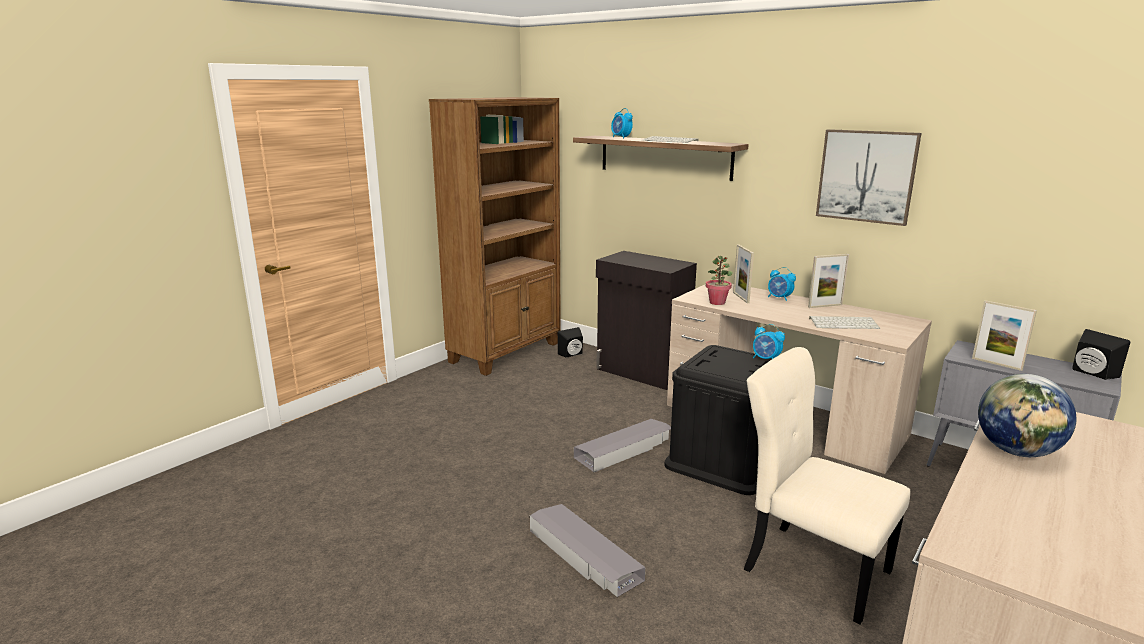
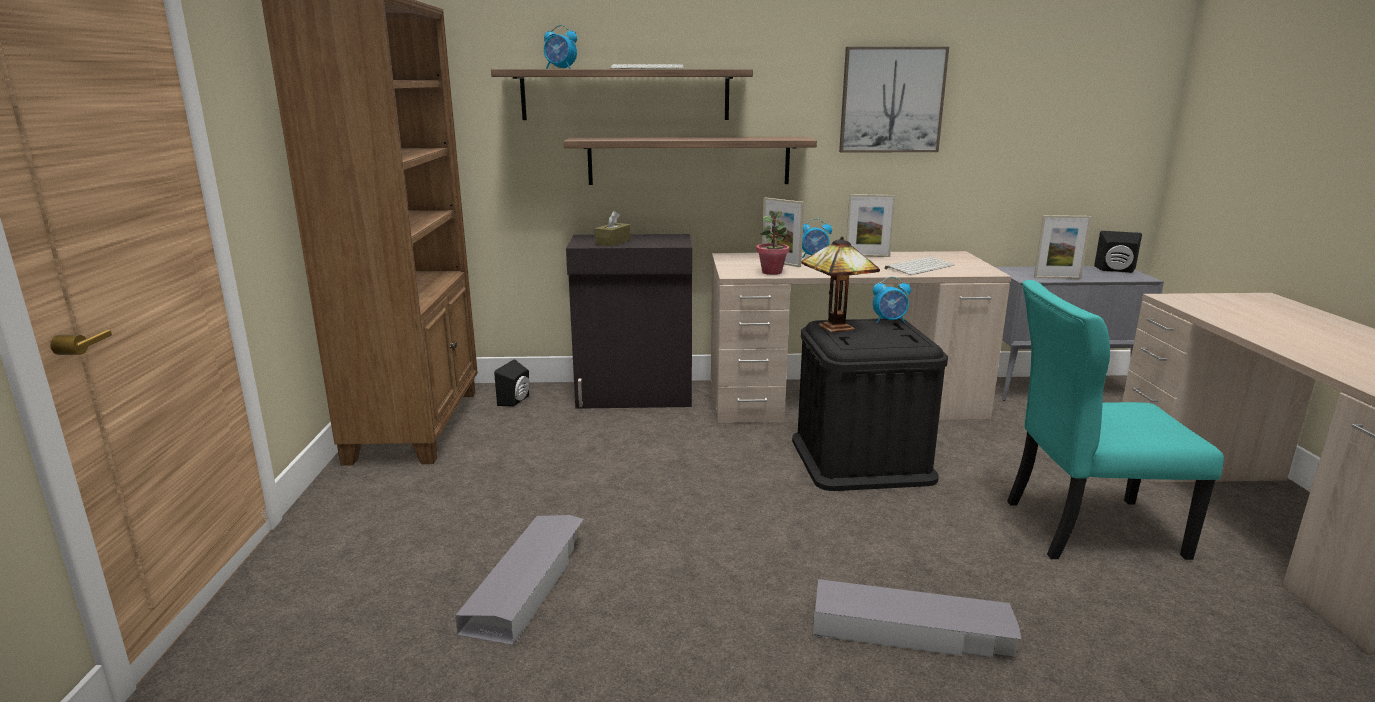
camera: 40 degrees left, 0 degrees up
grey storage box [574,419,671,472] -> grey storage box moved to [455,515,584,646]
beige chair [744,347,910,625] -> turquoise chair [1007,280,1224,560]
picture frame [808,254,849,308] -> picture frame turned 60 degrees clockwise [846,194,896,257]
globe [978,374,1077,457] -> none
none -> shelf [564,137,817,185]
none -> brown tissue box [595,211,631,246]
none -> table lamp [801,236,880,333]

